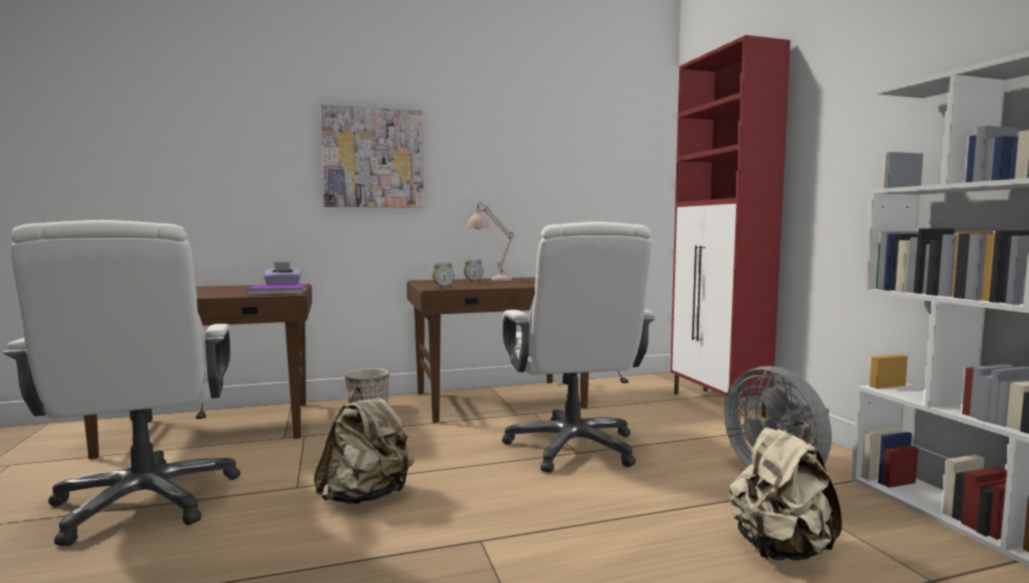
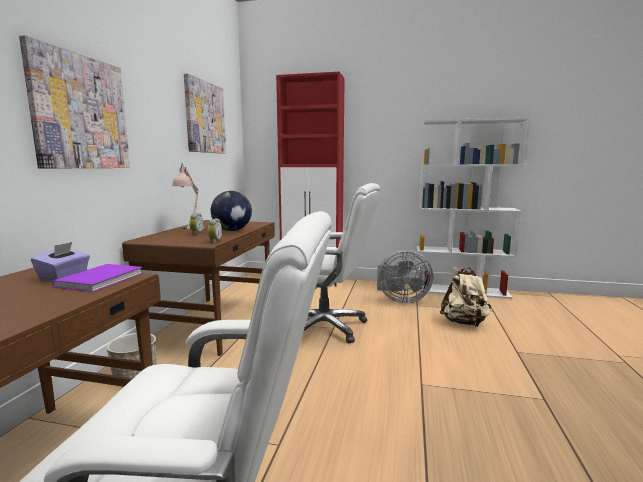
camera: 60 degrees left, 5 degrees up
beige backpack [314,387,414,504] -> none
none -> picture [184,73,226,154]
none -> globe [211,191,252,231]

